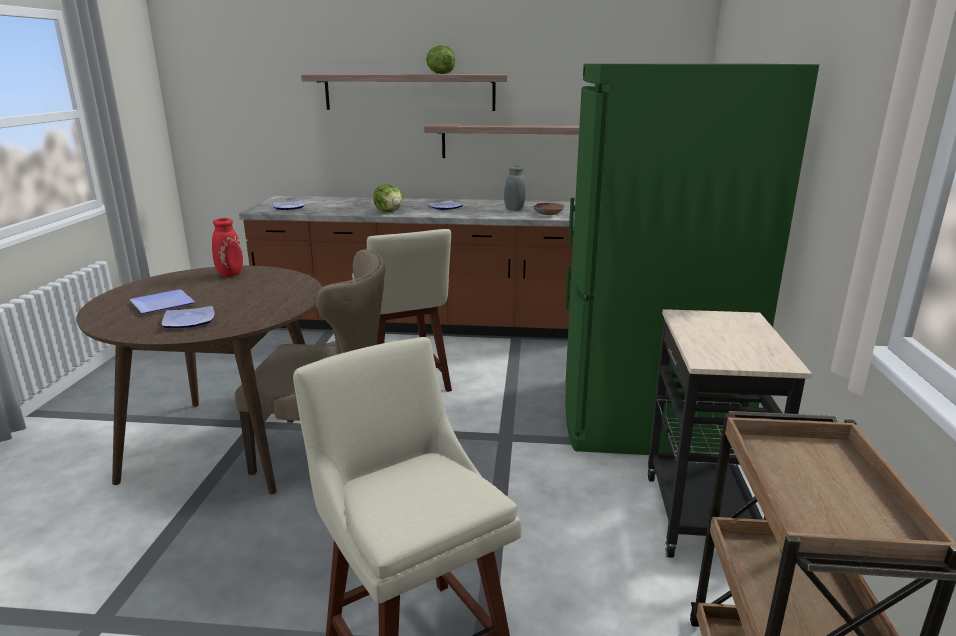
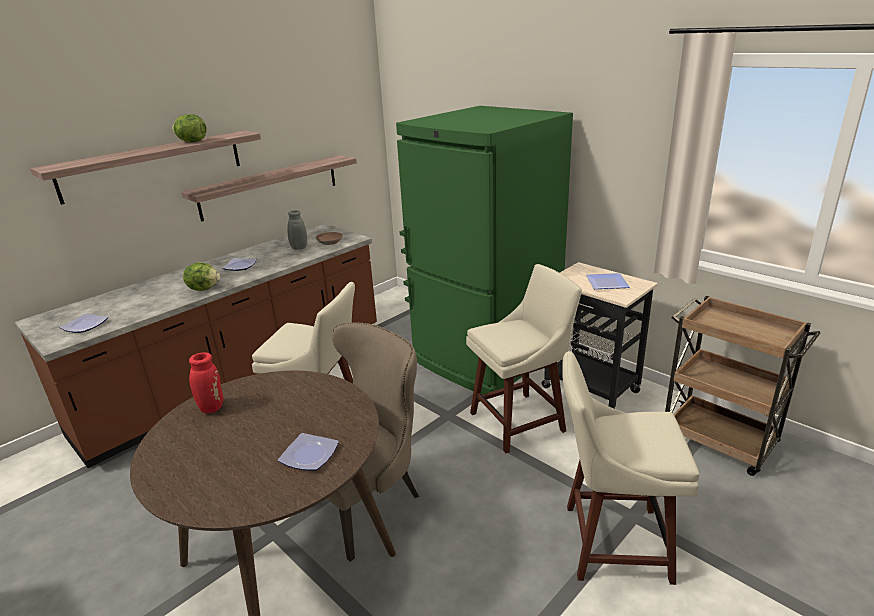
camera: 50 degrees left, 5 degrees up
plate [129,289,195,314] -> plate moved to [586,273,630,289]
none -> beige stool [466,264,582,453]

